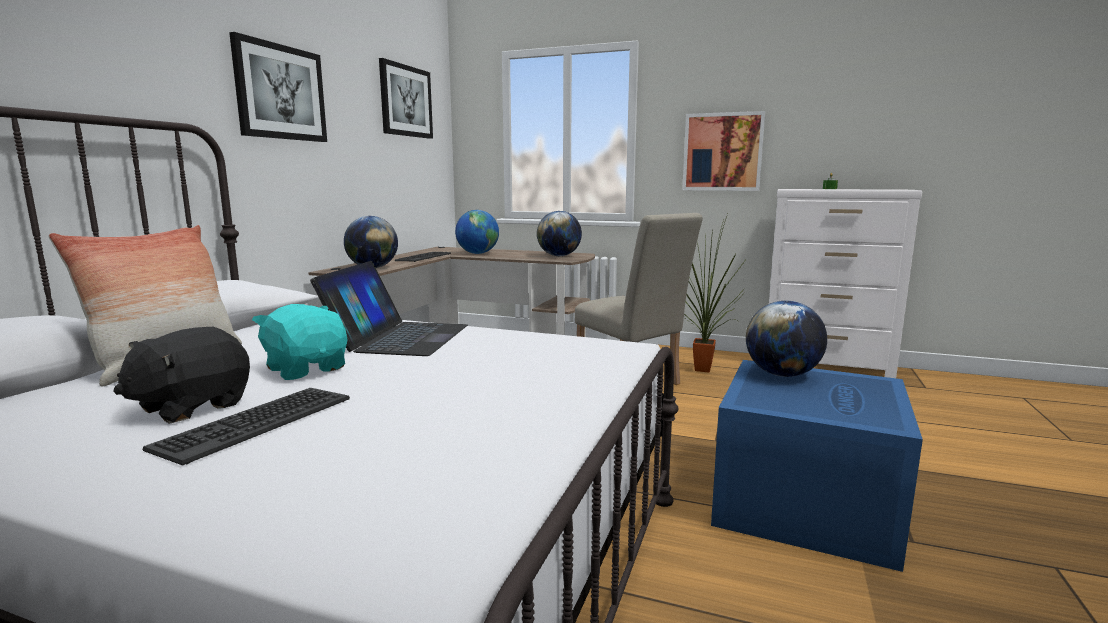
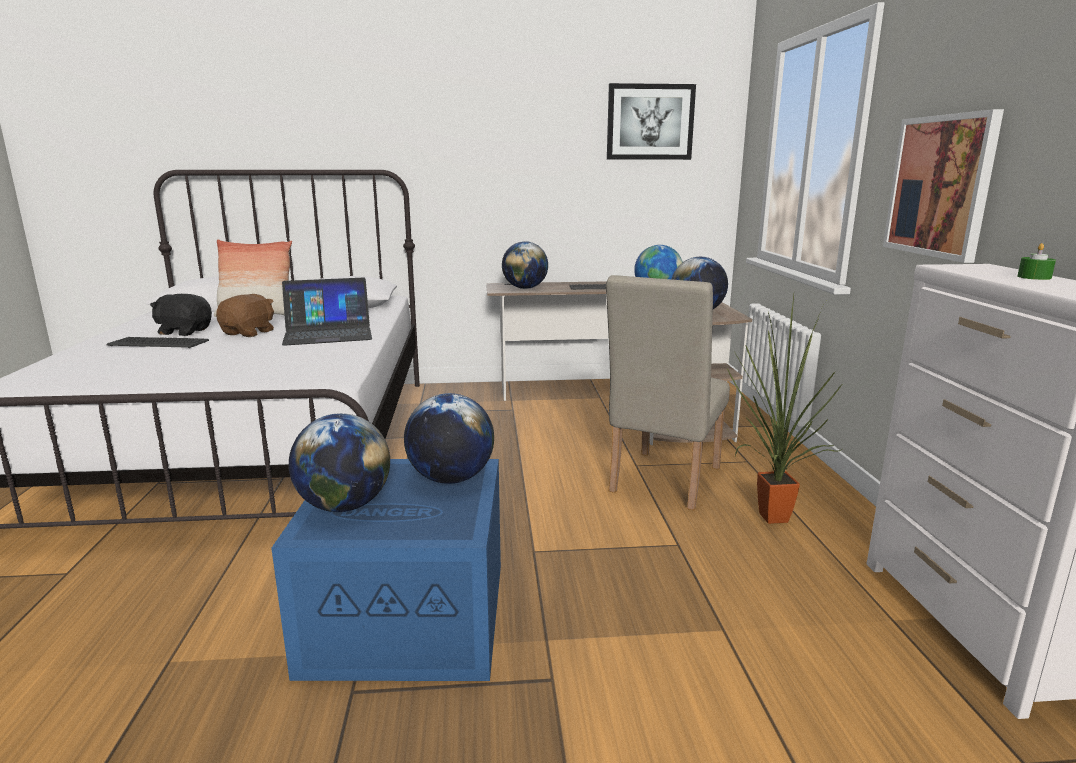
camera: 65 degrees right, 5 degrees up
picture [229,32,327,142] -> none
turquoise plush toy [252,304,348,380] -> brown plush toy [216,294,274,337]
none -> globe [289,413,390,512]

